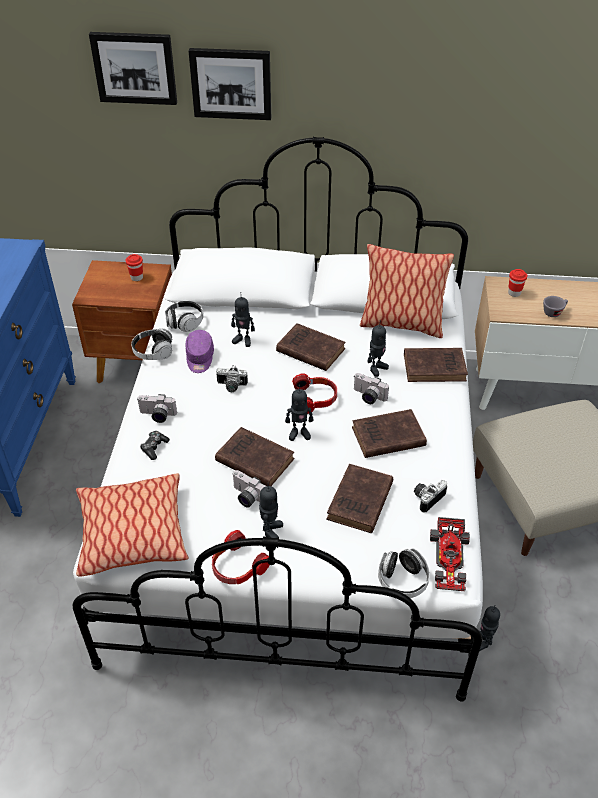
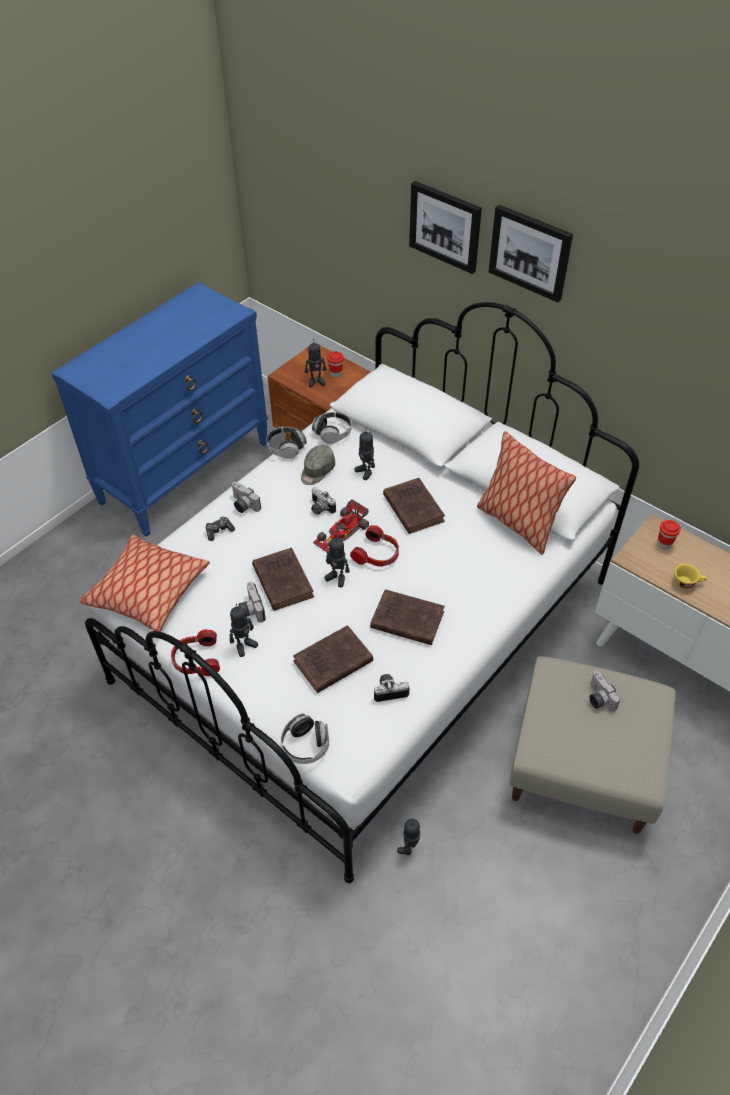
camera: 35 degrees right, 5 degrees up
picture [89,32,177,105] -> picture moved to [488,205,573,302]
purple cap [186,330,214,373] -> grey cap [301,445,335,485]
camera [354,373,389,404] -> camera moved to [589,671,620,712]
toy robot [367,320,389,377] -> toy robot moved to [305,343,326,388]
brown book [404,348,468,382] -> none
toy car [430,517,470,591] -> toy car moved to [313,499,369,552]
grey cup [543,296,568,317] -> yellow cup [674,564,707,589]

